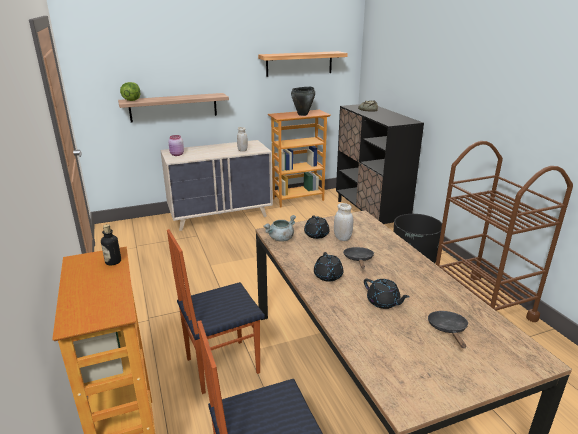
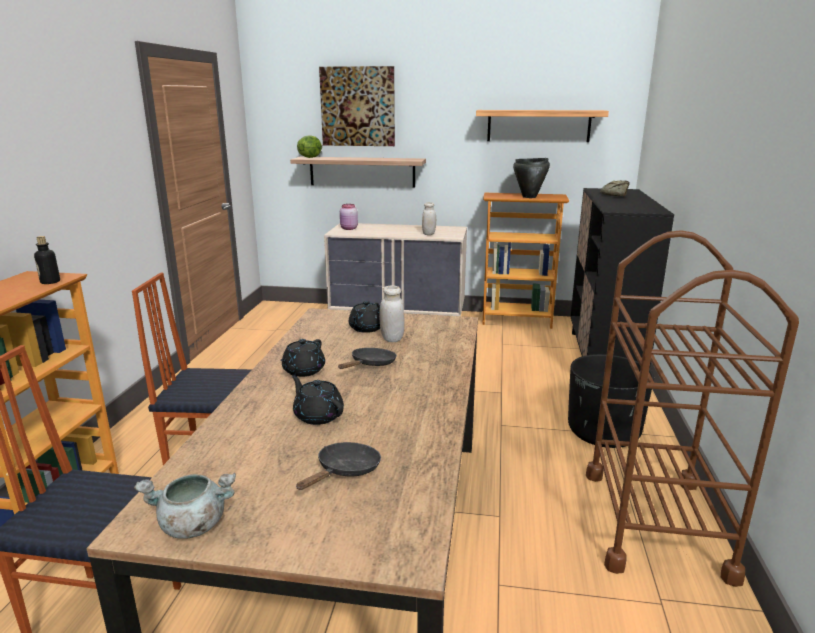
camera: 30 degrees right, 5 degrees down
grey cooking pot [263,215,296,242] -> grey cooking pot moved to [134,473,236,539]
black teapot [364,279,410,309] -> black teapot turned 150 degrees clockwise [292,375,344,425]
none -> picture [319,66,395,146]

